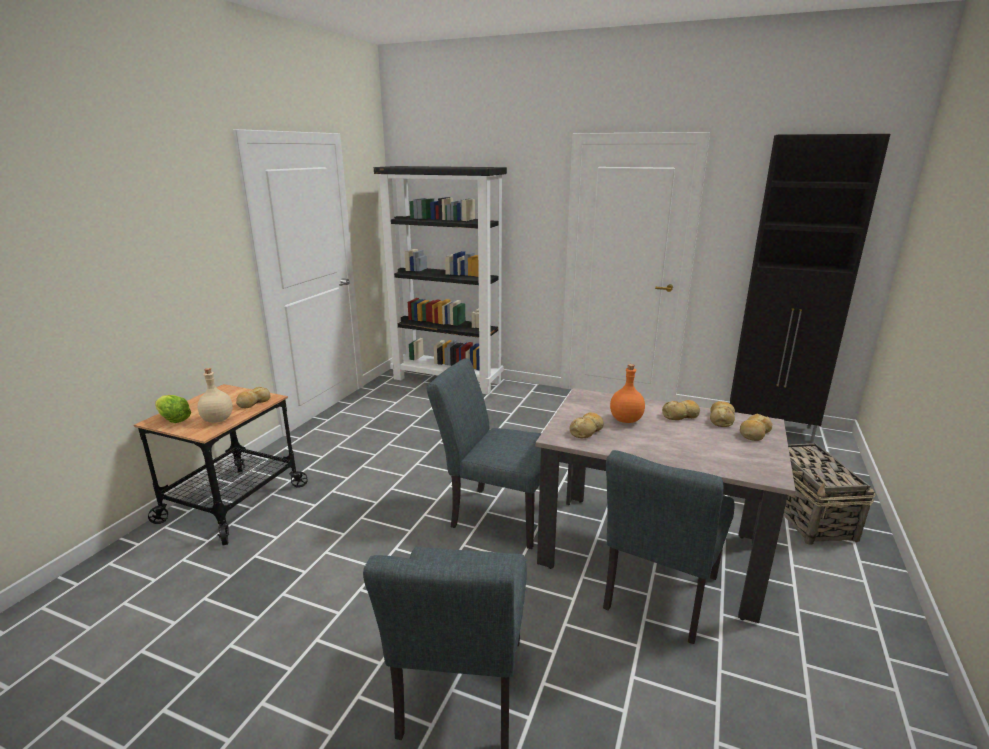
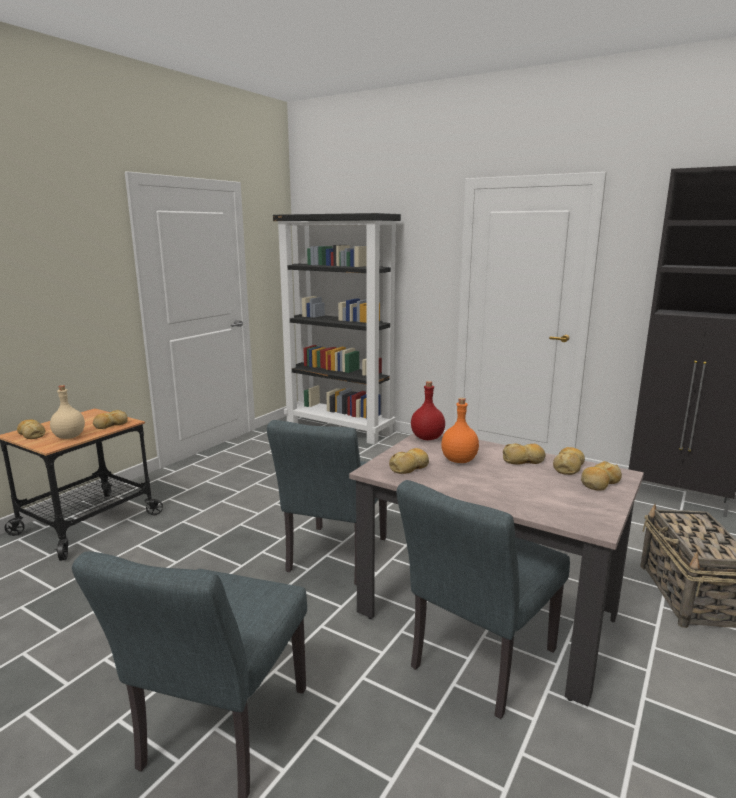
camera: 10 degrees right, 5 degrees down
lettuce [155,395,191,423] -> bread [17,420,45,439]
grey chair [427,358,542,549] -> grey chair turned 105 degrees counterclockwise [267,420,387,585]
none -> red bottle [411,381,445,440]

